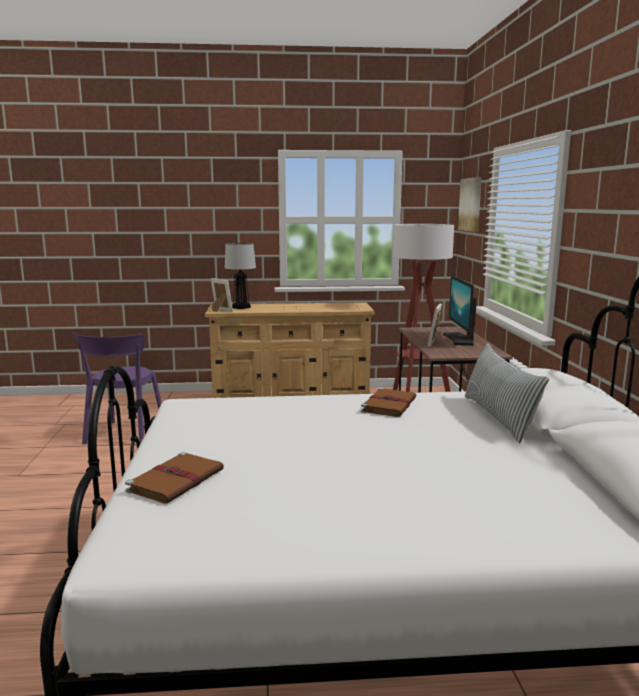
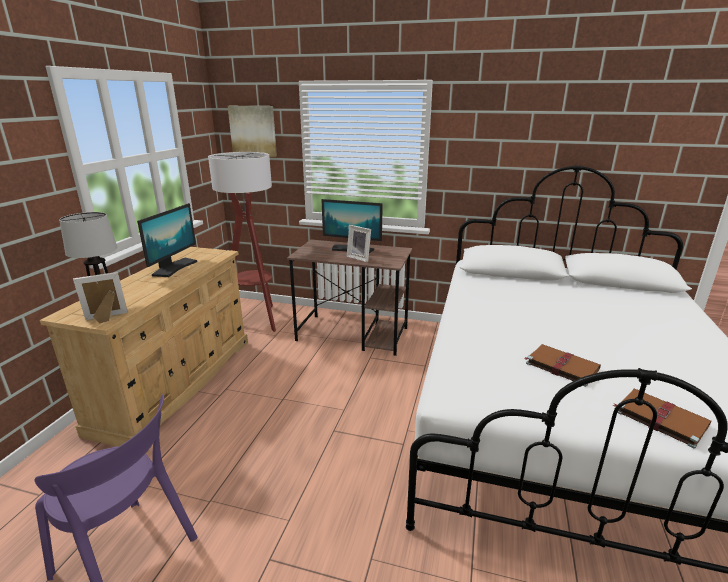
camera: 70 degrees left, 10 degrees up
brown book [361,388,417,417] -> brown book moved to [524,344,601,387]
pillow [465,343,549,443] -> none
none -> monitor [137,203,197,277]

